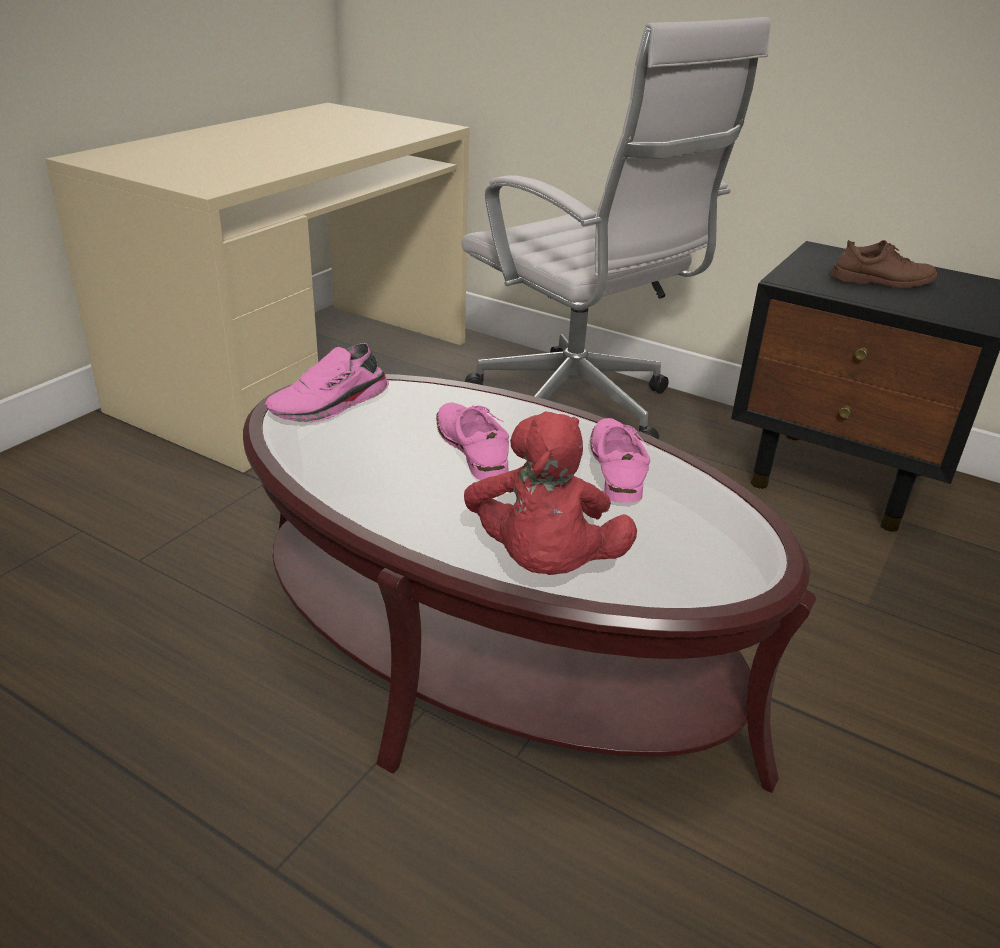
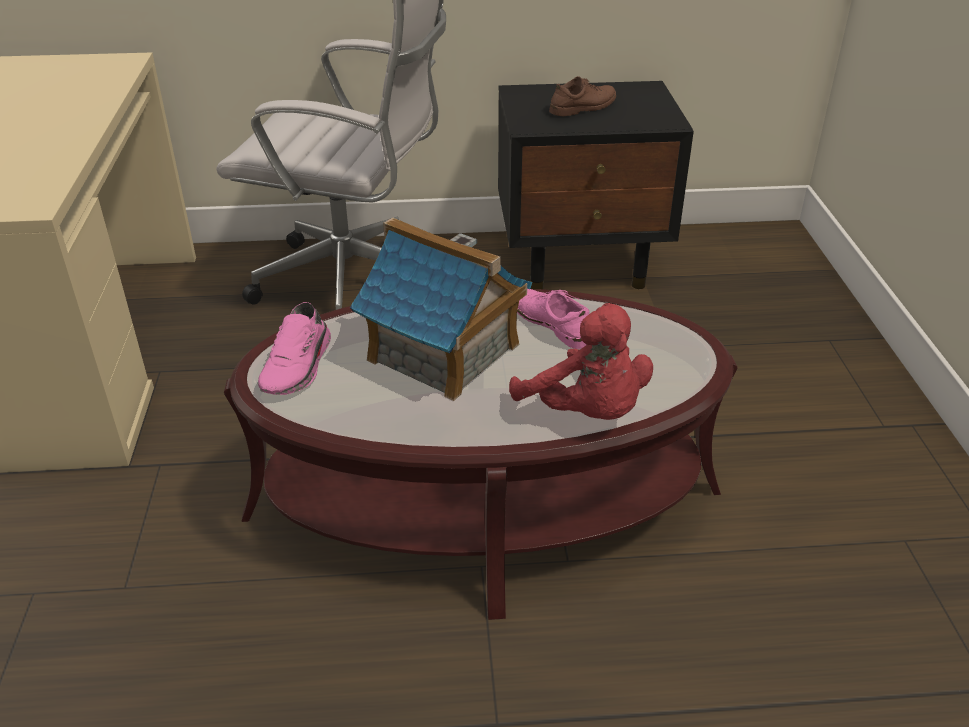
camera: 35 degrees left, 5 degrees up
pink shoe [436,403,509,480] -> toy house [350,217,532,401]

